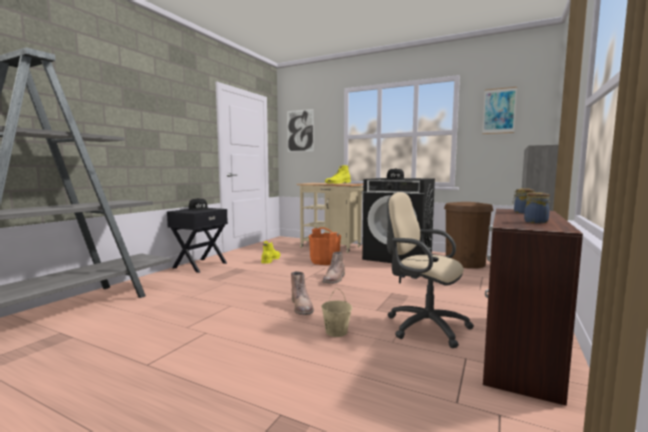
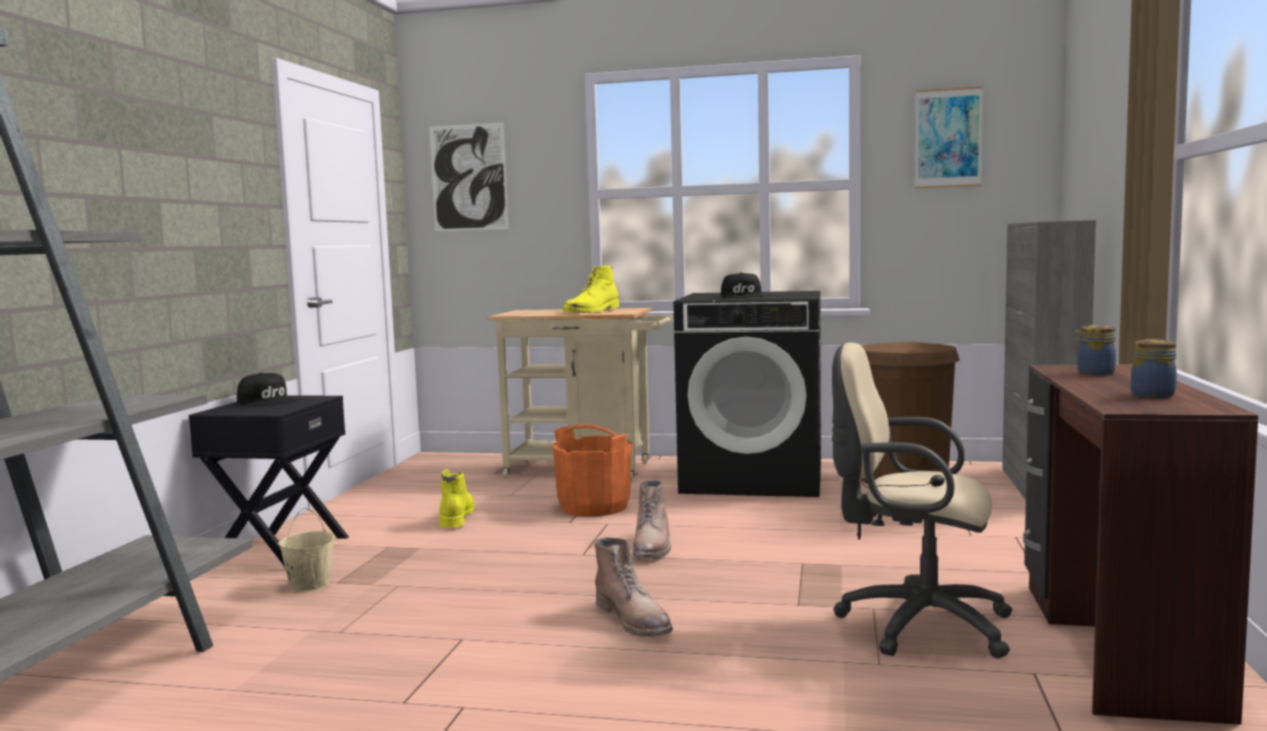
camera: 15 degrees left, 0 degrees up
beige bucket [321,288,352,337] -> beige bucket moved to [278,508,335,592]

